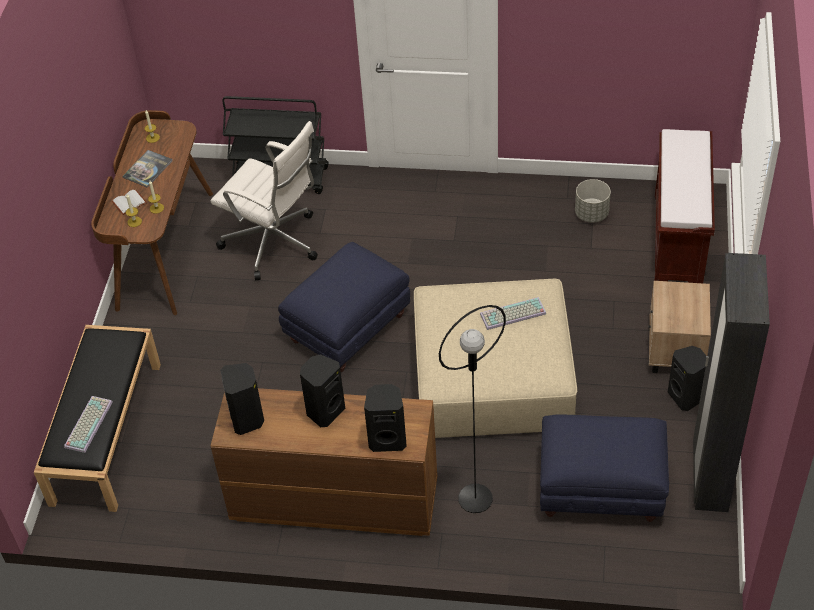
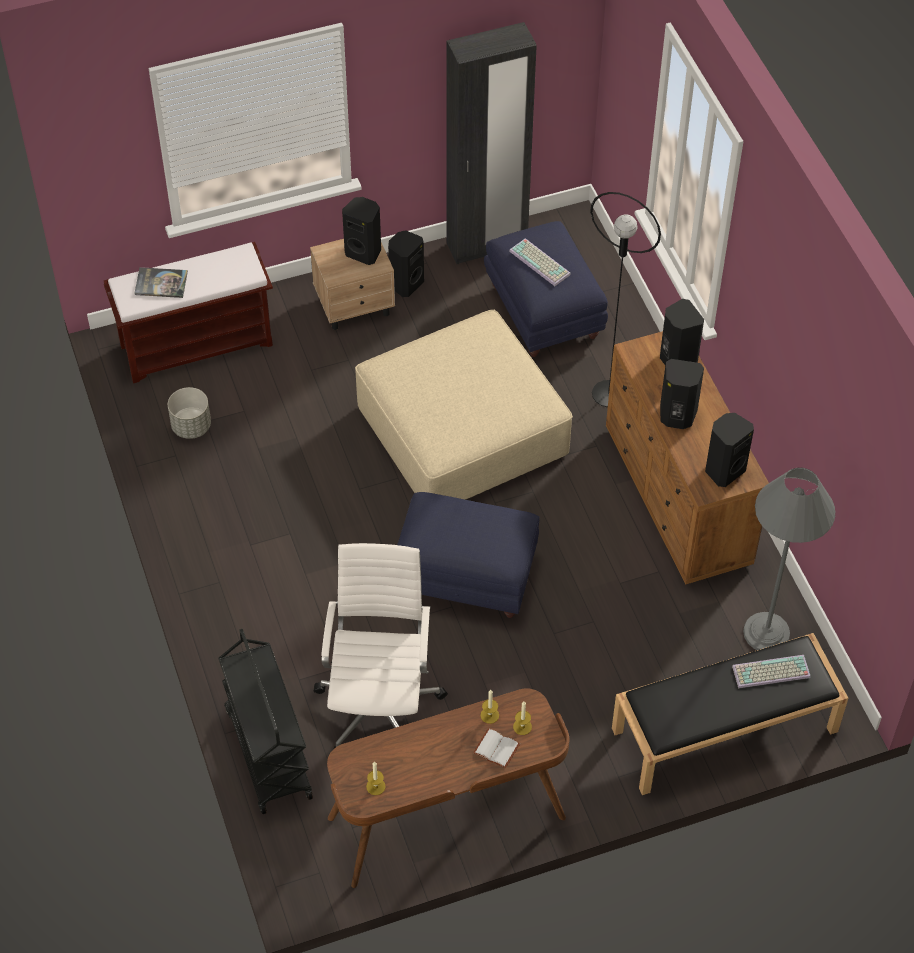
camera: 120 degrees left, 5 degrees up
book [122,150,172,188] -> book moved to [134,267,188,298]
keyboard [480,297,546,330] -> keyboard moved to [509,238,571,286]
none -> black speaker [342,197,381,265]
none -> grey floor lamp [743,467,836,650]

